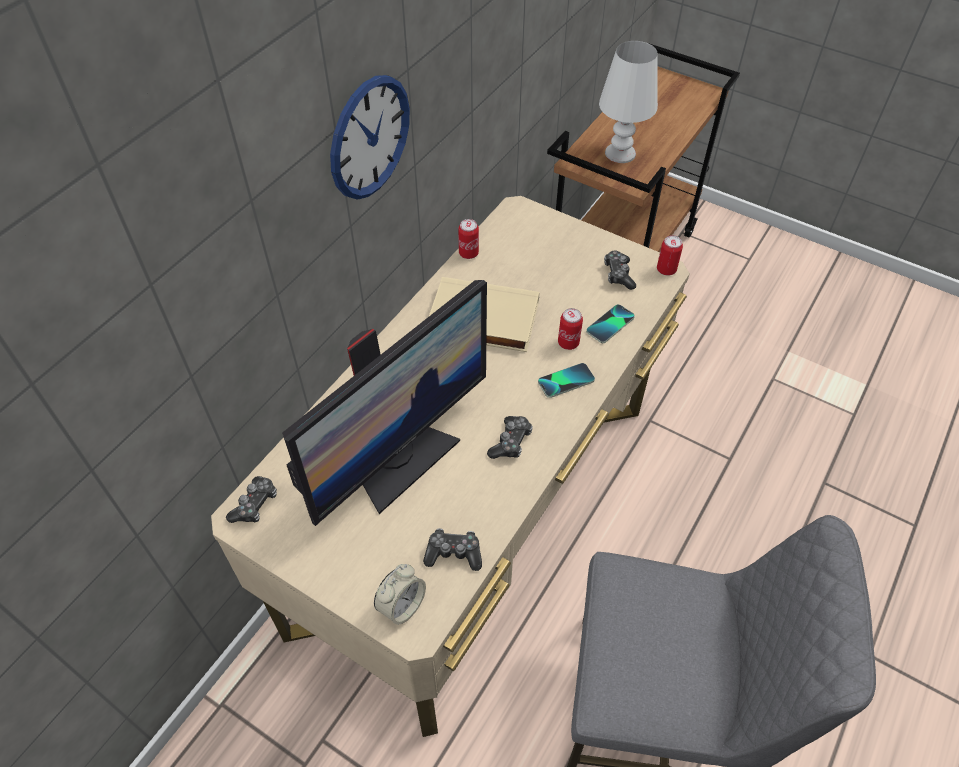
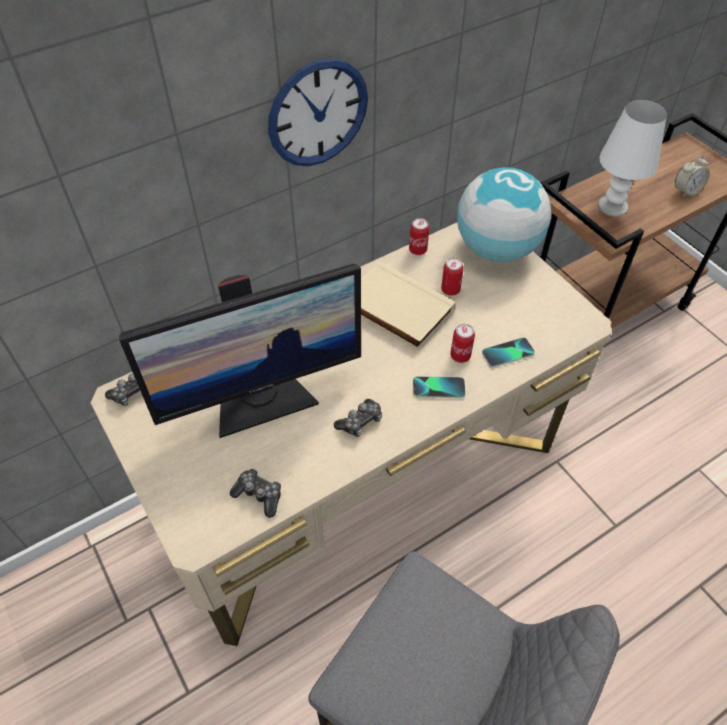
camera: 25 degrees right, 0 degrees up
alarm clock [374,564,426,625] -> alarm clock moved to [675,155,710,197]
game controller [604,250,636,290] -> none
can [657,235,683,276] -> can moved to [441,258,464,296]
none -> globe [457,167,551,262]

